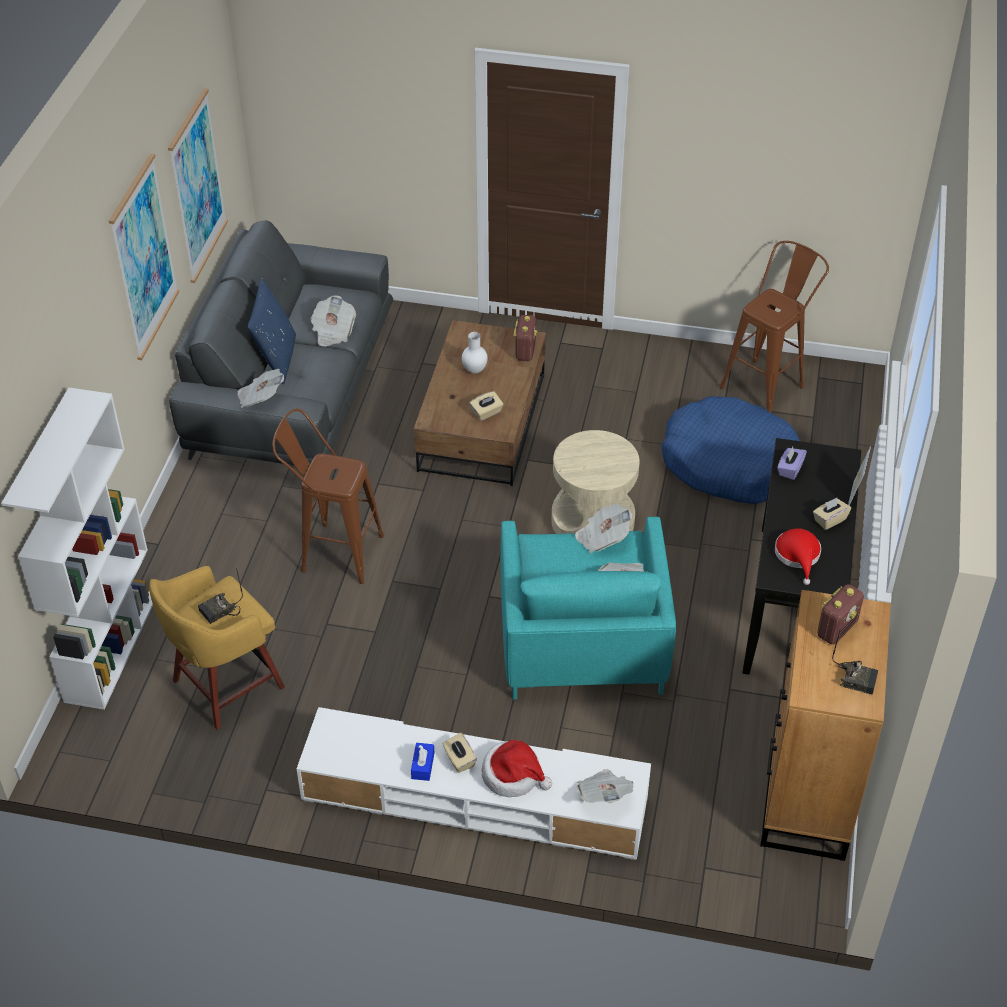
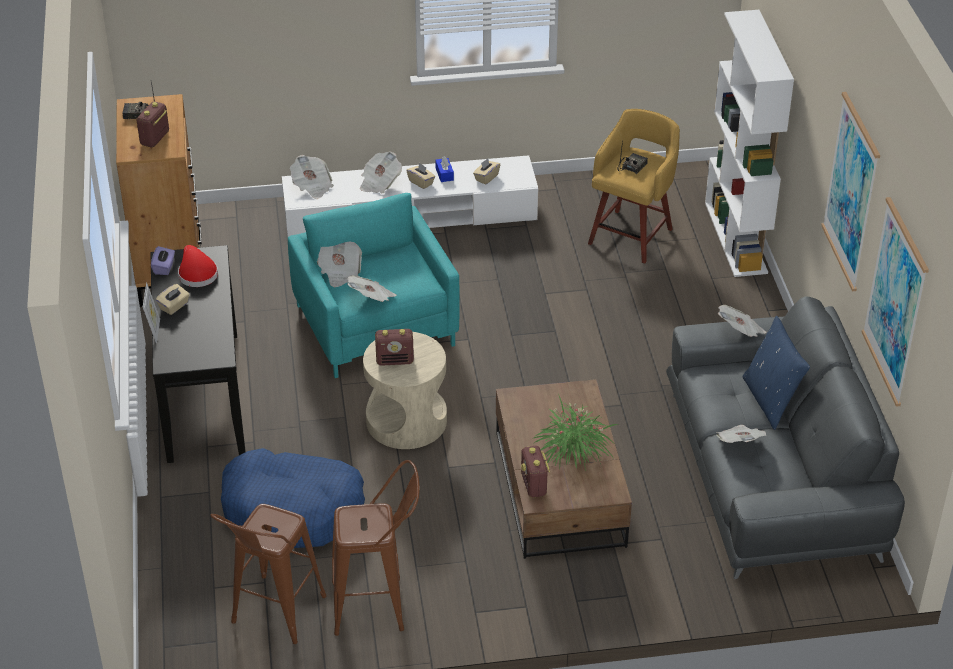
camera: 160 degrees right, 5 degrees down
brown stool [272,409,384,584] -> brown stool moved to [332,460,420,636]
white vase [462,332,488,374] -> potted plant [532,394,619,471]
beige tissue box [470,391,503,421] -> beige tissue box moved to [473,158,500,185]
hat [482,740,552,797] -> newspaper [360,152,402,194]
purple tissue box [777,447,807,480] -> purple tissue box moved to [151,246,175,275]
none -> radio [375,329,414,366]

